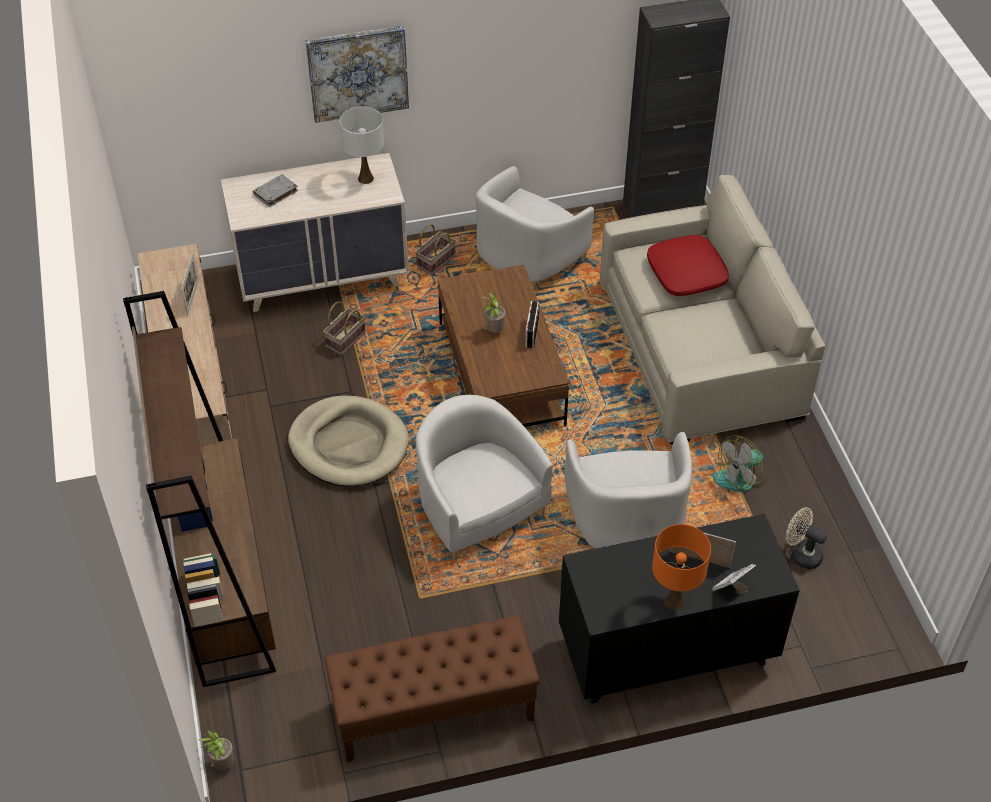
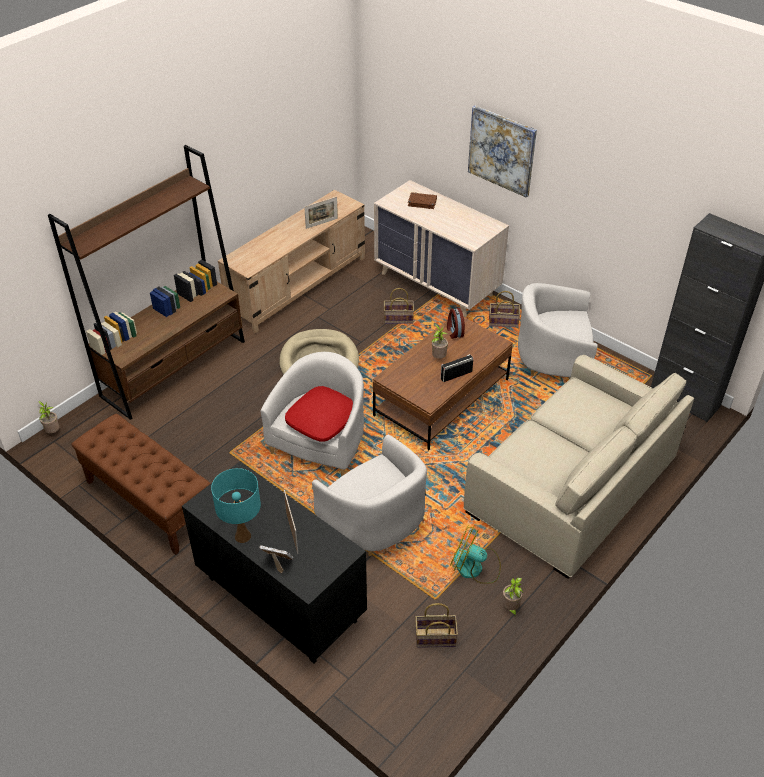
camera: 55 degrees right, 5 degrees down
grey book [253,174,298,207] -> brown book [408,192,437,209]
white table lamp [339,107,384,184] -> none
white armchair [564,432,692,549] -> white armchair turned 90 degrees counterclockwise [312,435,427,556]
red pillow [647,235,729,296] -> red pillow moved to [285,386,353,442]
orange table lamp [652,524,711,610] -> turquoise table lamp [211,468,261,543]
beige fan [786,507,827,569] -> basket [415,603,458,648]
none -> alarm clock [447,308,465,339]
none -> potted plant [503,578,524,616]

